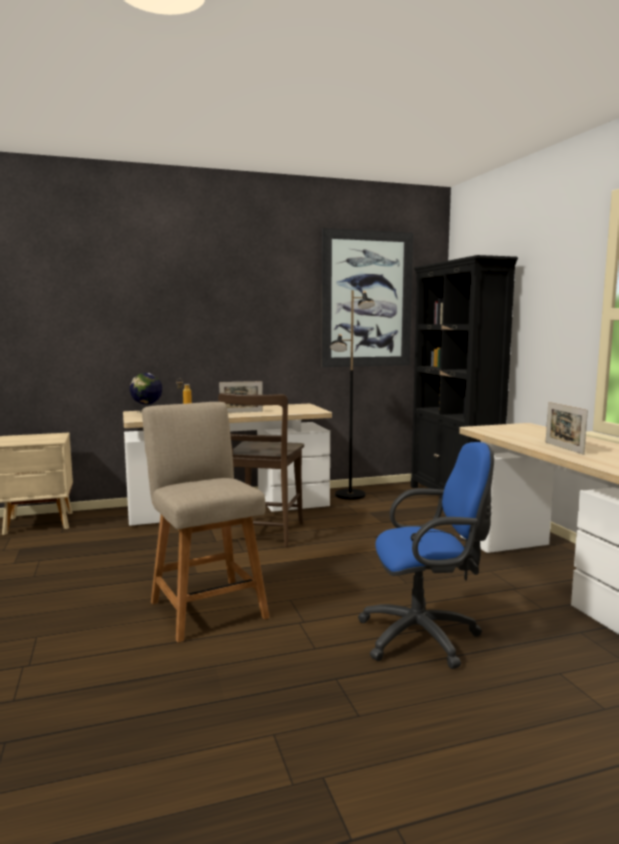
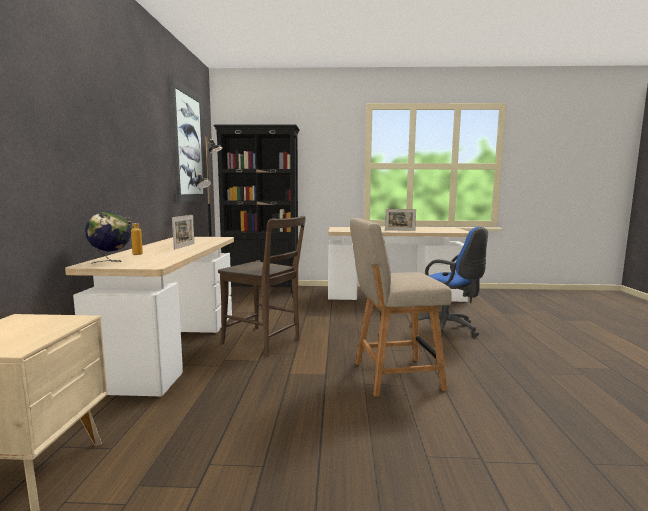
camera: 70 degrees left, 0 degrees up
blue office chair [358,442,494,669] -> blue office chair turned 120 degrees clockwise [410,227,488,338]

